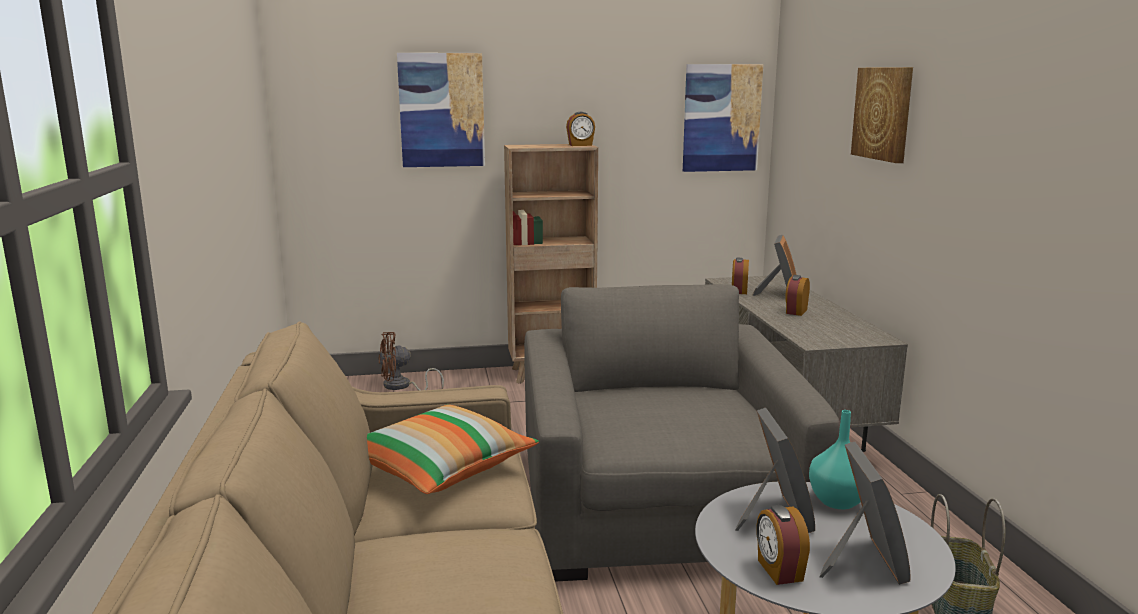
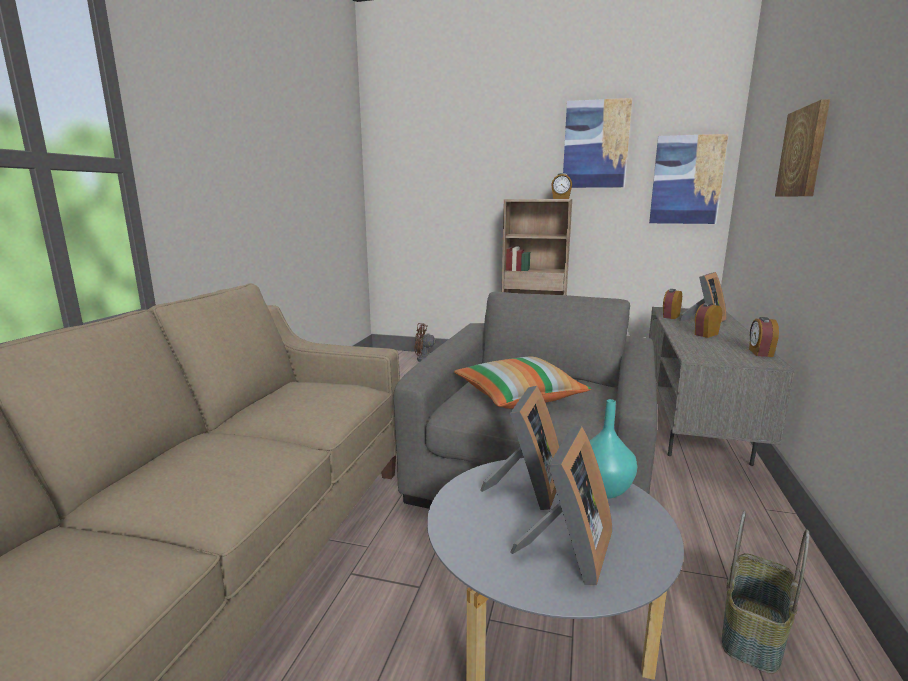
camera: 25 degrees right, 0 degrees up
pillow [367,405,539,494] -> pillow moved to [454,357,591,409]
picture [397,53,485,167] -> picture moved to [563,98,632,188]
alarm clock [756,505,810,585] -> alarm clock moved to [749,317,779,357]

